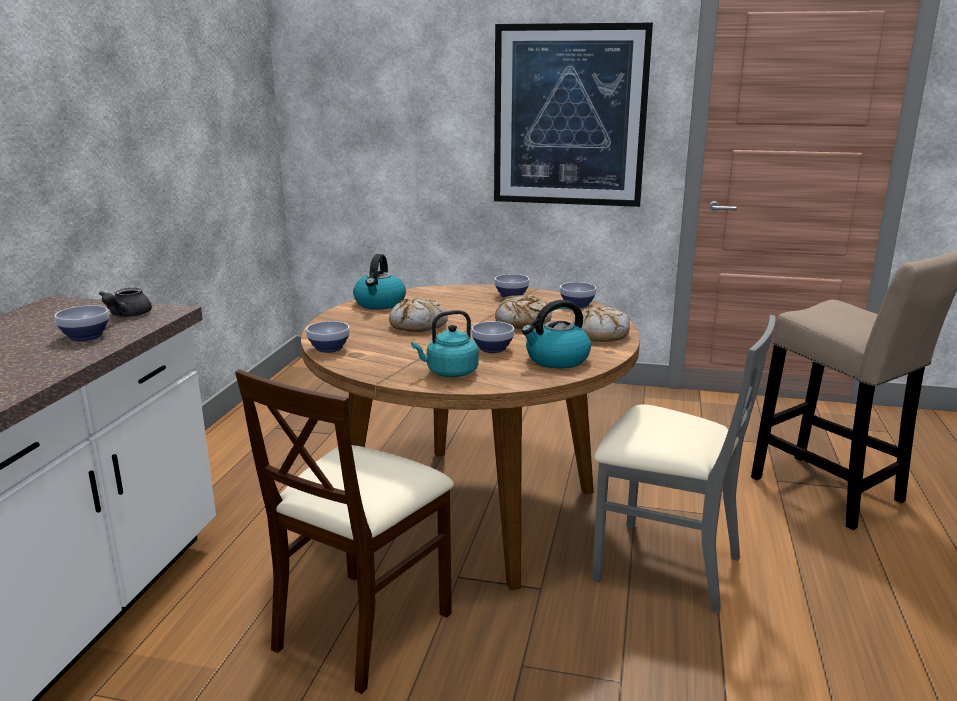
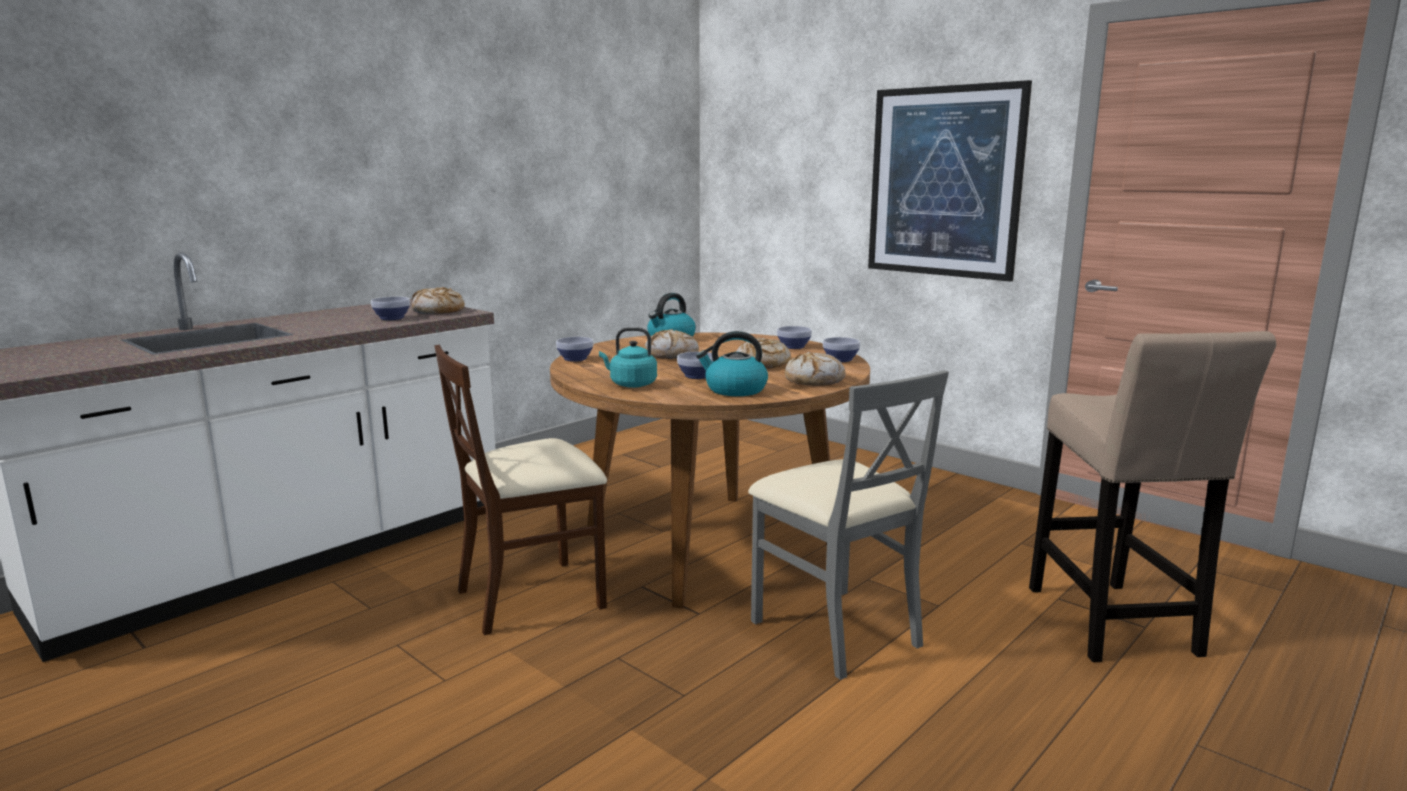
camera: 30 degrees right, 5 degrees down
grey teapot [99,288,152,317] -> bread [412,287,465,314]

